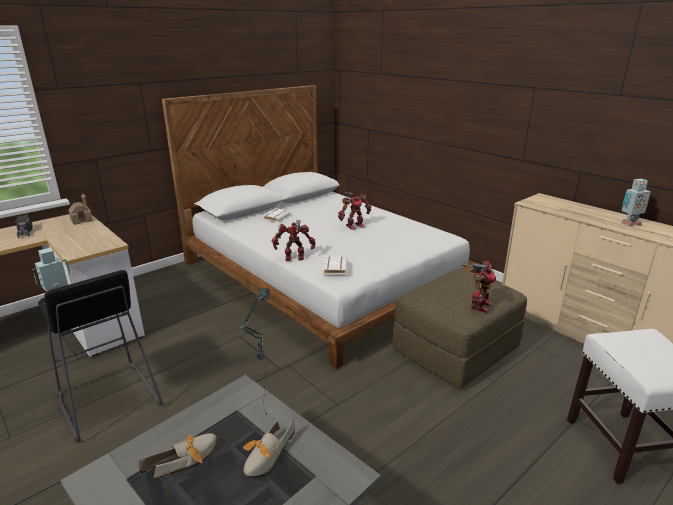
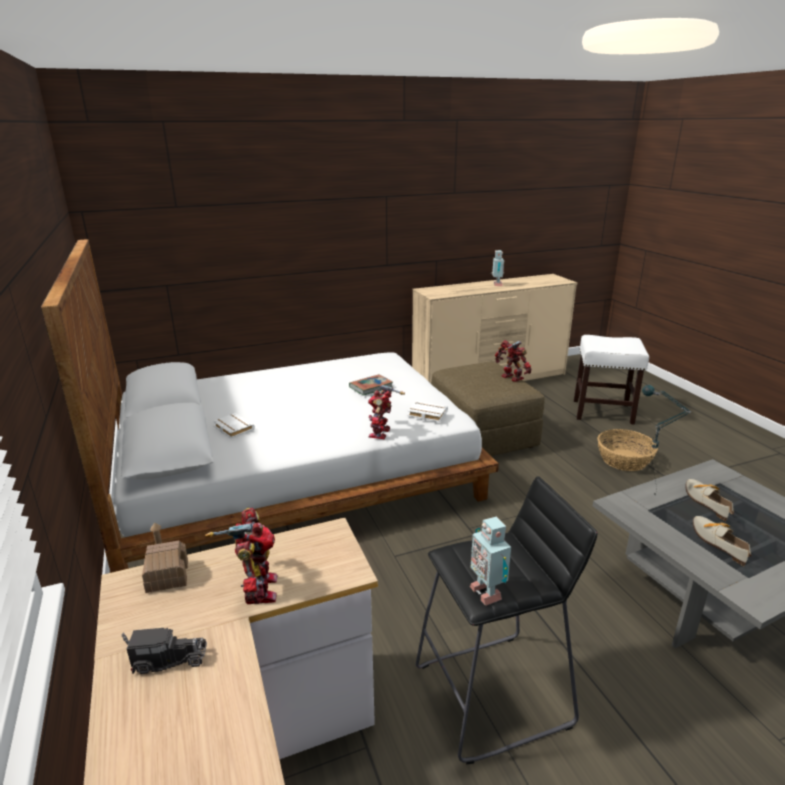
camera: 70 degrees left, 0 degrees up
shoe [243,417,295,478] -> shoe turned 150 degrees counterclockwise [686,479,734,522]
toy robot [338,192,371,230] -> toy robot moved to [205,508,277,604]
none -> book [349,374,393,396]
none -> basket [597,429,658,471]

